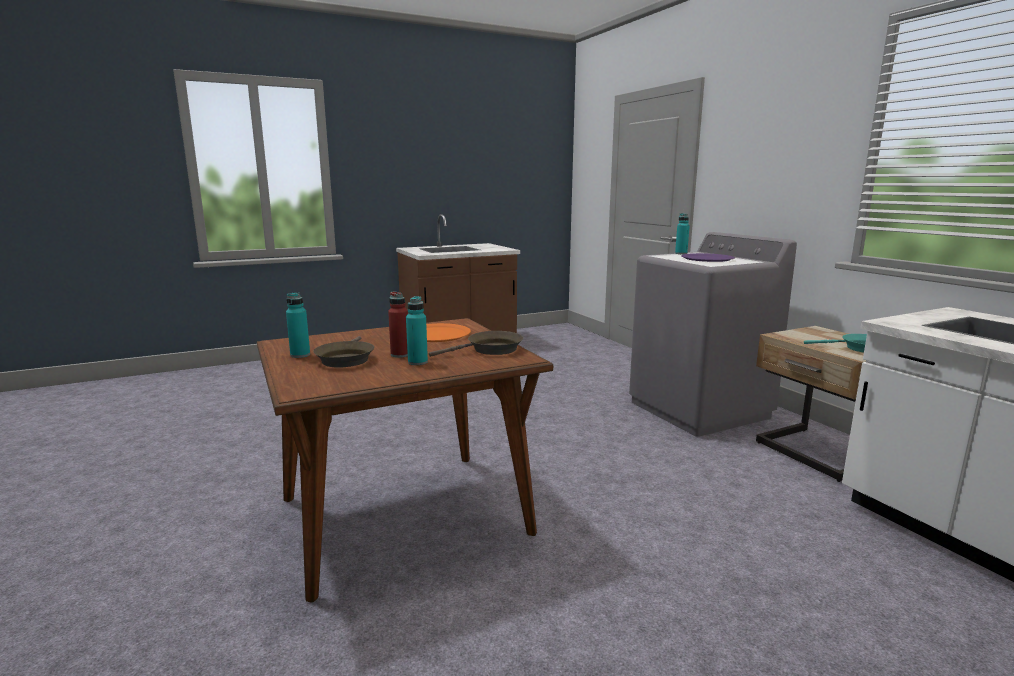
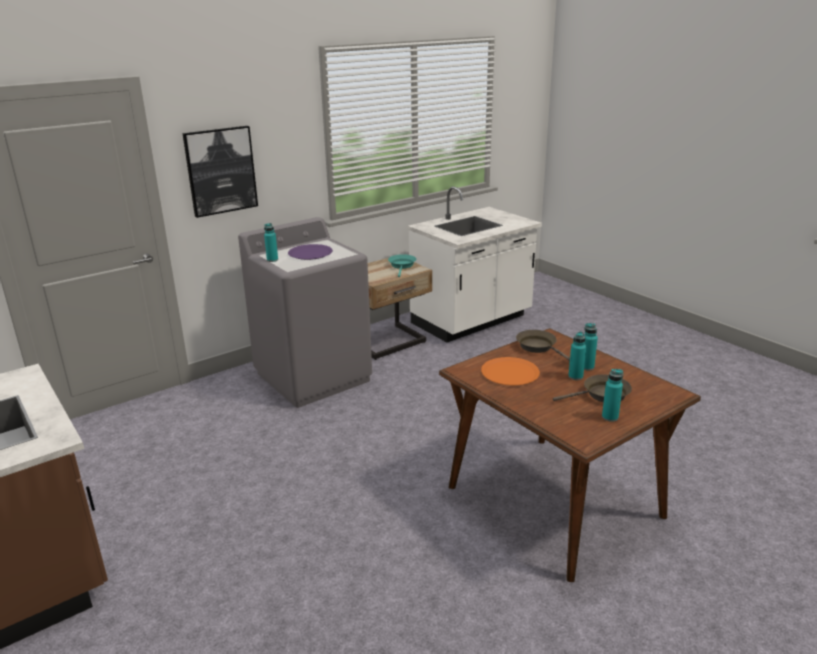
camera: 100 degrees left, 10 degrees up
red bottle [388,292,408,358] -> turquoise bottle [568,332,586,380]
none -> picture [182,126,258,218]

